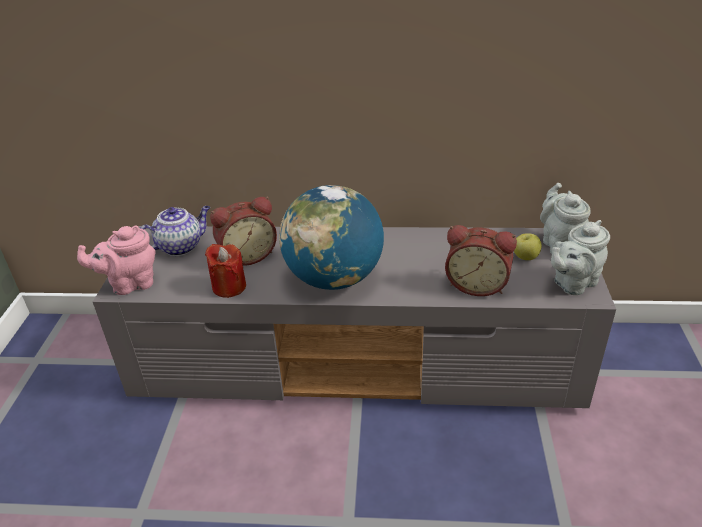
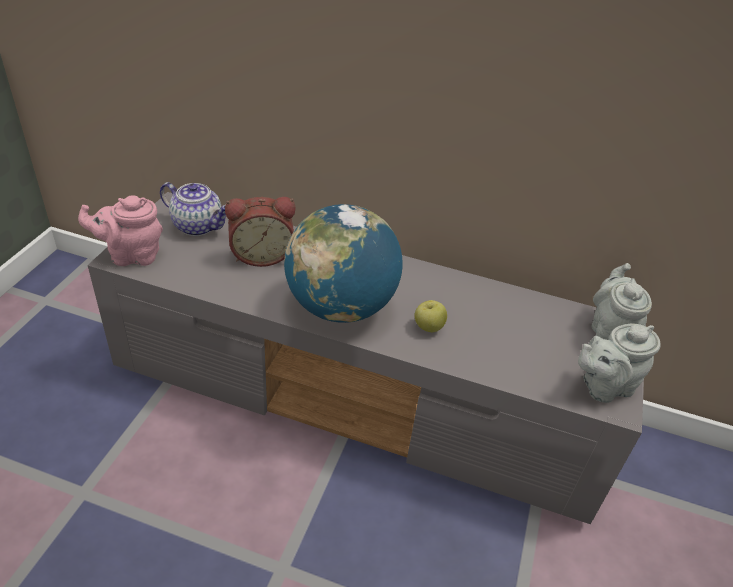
camera: 10 degrees right, 5 degrees up
teapot [141,206,210,256] -> teapot turned 45 degrees clockwise [160,182,226,236]
red candle [205,244,246,298] -> none
alarm clock [445,225,517,296] -> none
apple [514,233,541,260] -> apple moved to [414,300,447,332]

